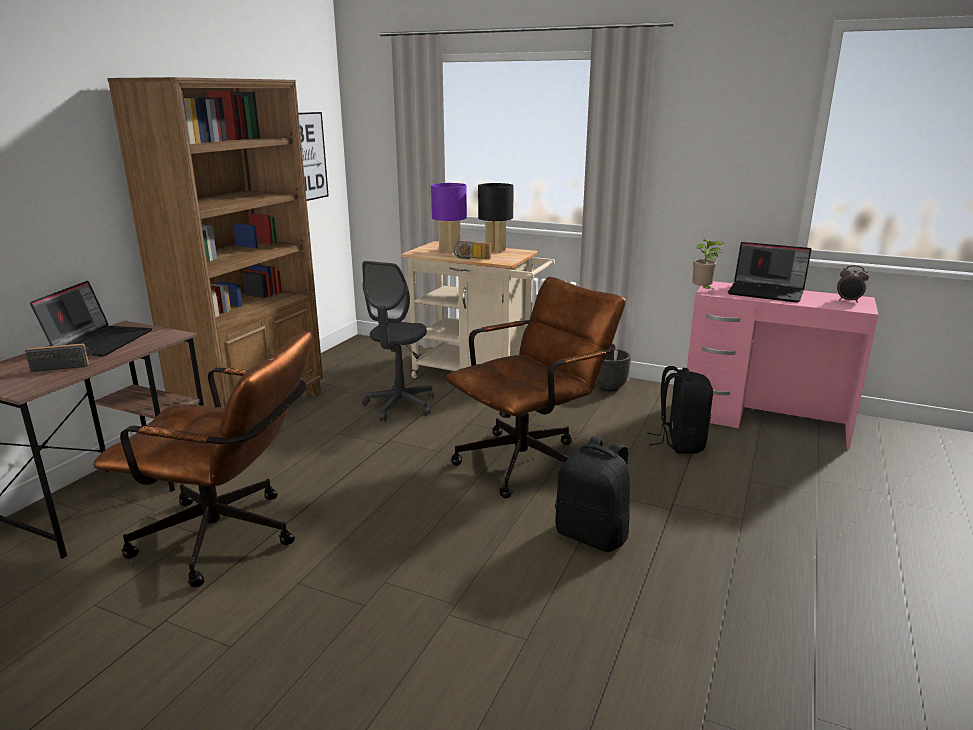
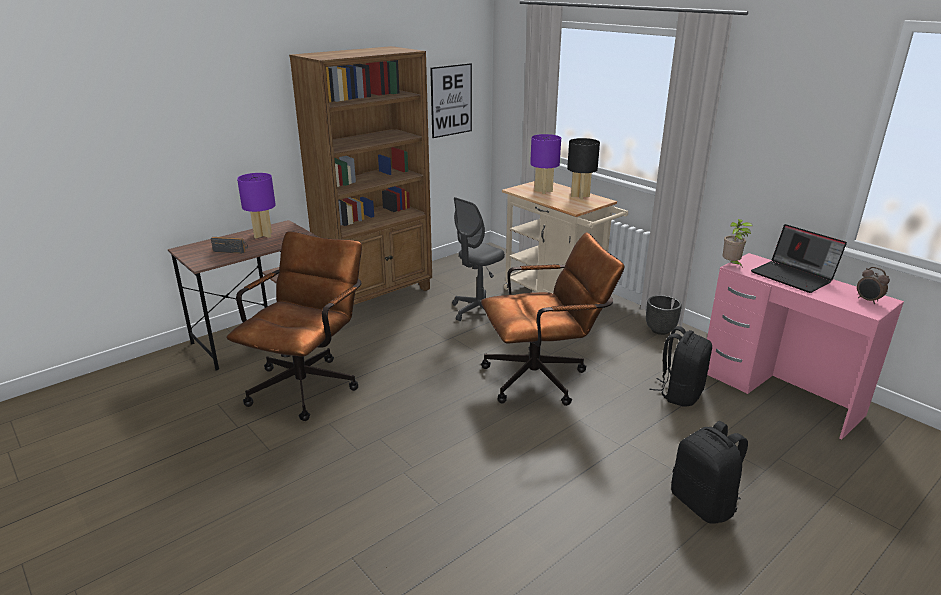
camera: 25 degrees right, 5 degrees up
laptop [30,281,152,357] -> purple table lamp [237,173,276,239]
brown office chair [93,331,312,587] -> brown office chair turned 105 degrees counterclockwise [227,231,362,421]
radio [454,241,491,259] -> none
black backpack [555,436,630,552] -> black backpack moved to [671,421,748,524]

